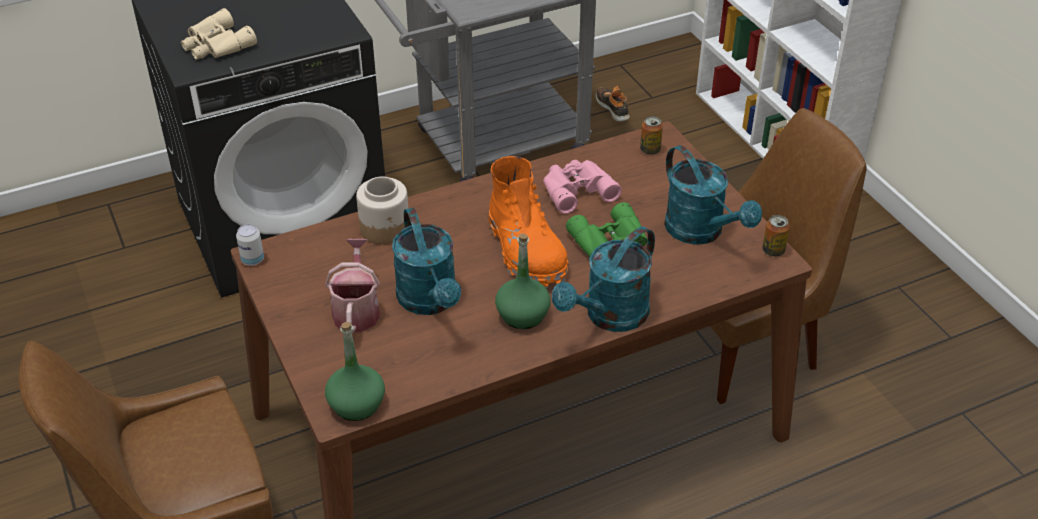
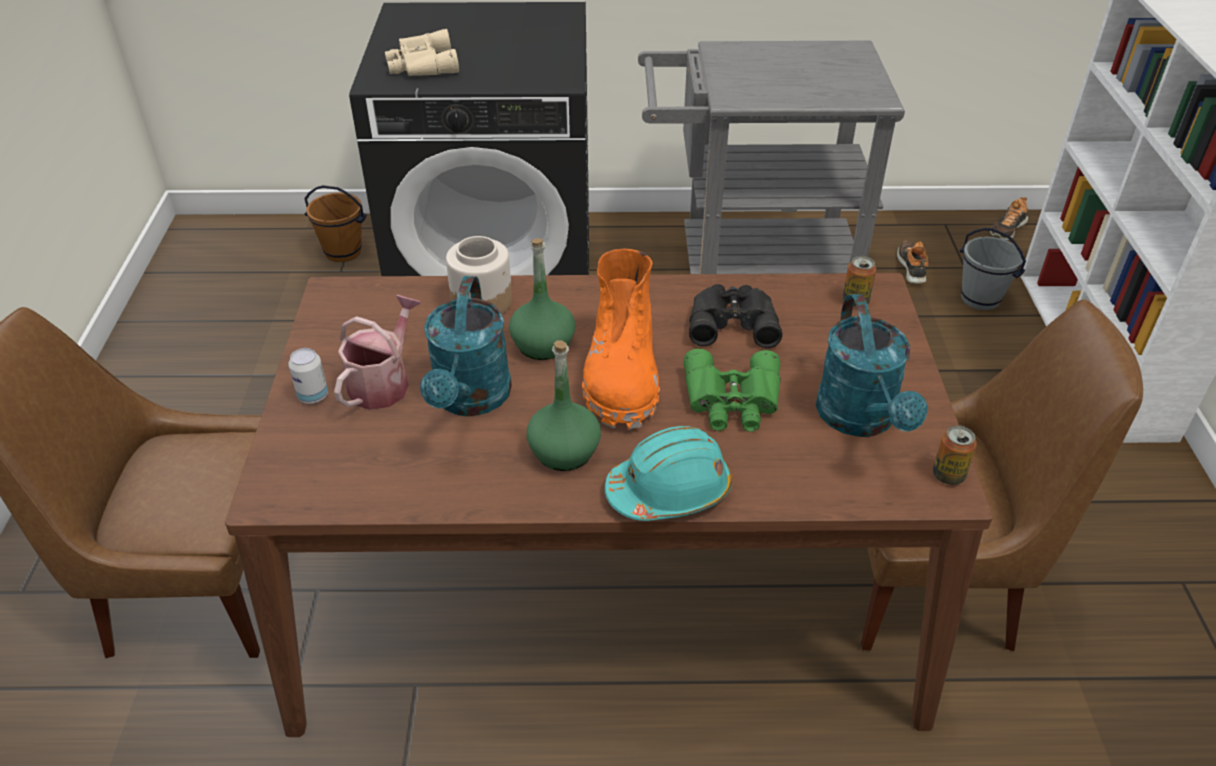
camera: 25 degrees right, 0 degrees up
can [236,224,264,266] -> can moved to [288,348,328,404]
green bottle [325,322,385,421] -> green bottle moved to [509,238,575,360]
pink binoculars [543,160,622,214] -> black binoculars [689,284,783,348]
turquoise watering can [552,226,655,332] -> turquoise hard hat [605,426,732,521]
none -> brown bucket [304,185,367,262]
none -> grey bucket [960,228,1026,310]
none -> shoe [990,197,1028,240]

